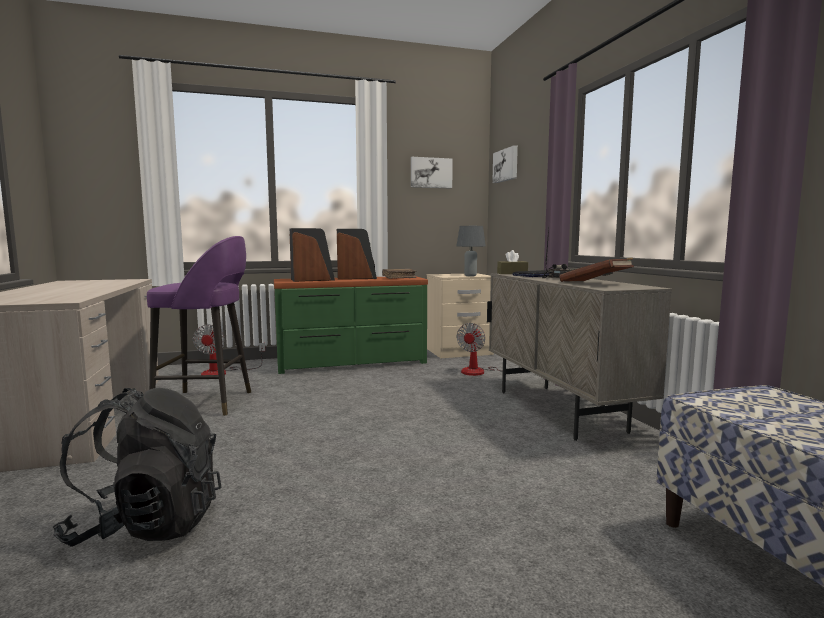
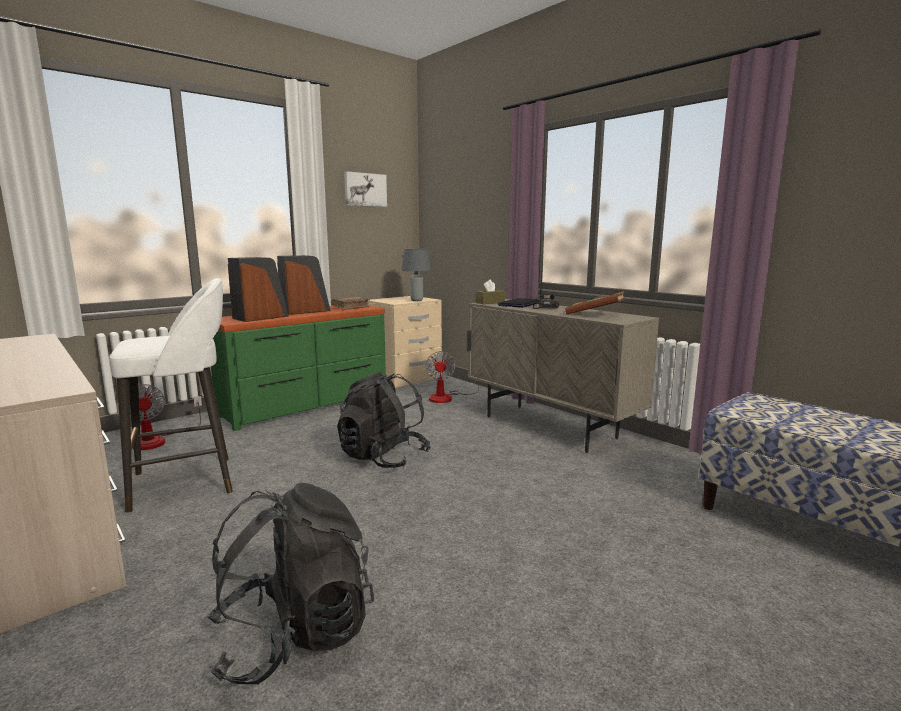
camera: 25 degrees left, 5 degrees up
purple stool [147,236,251,416] -> white stool [109,278,233,513]
picture [492,145,518,183] -> none
none -> black backpack [337,372,431,468]

